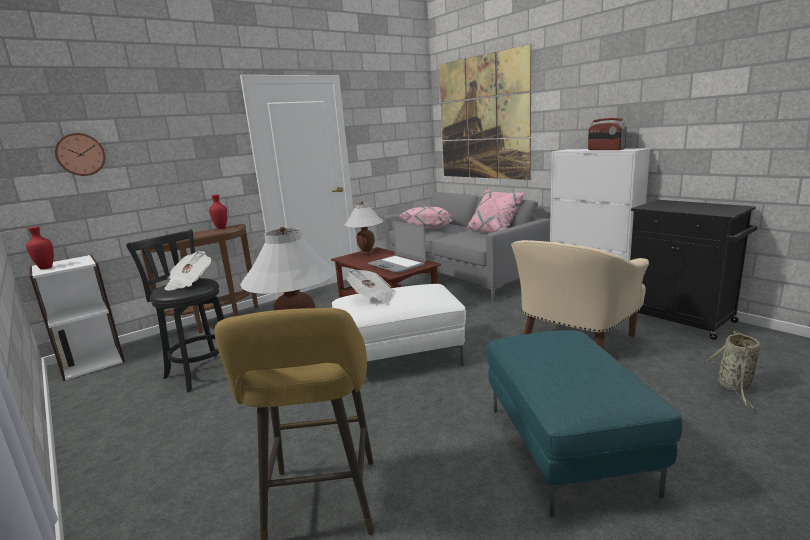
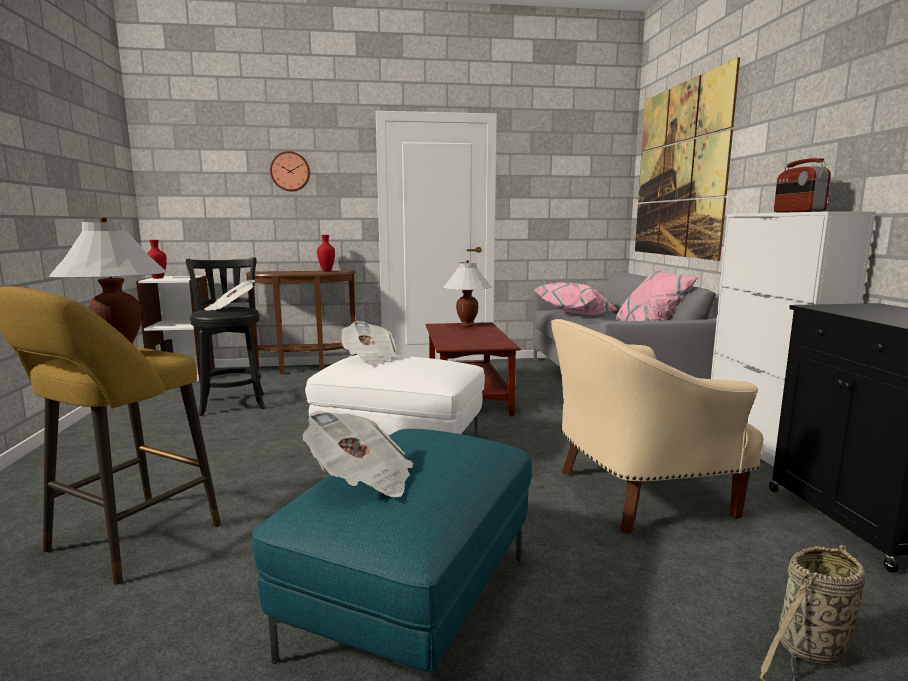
camera: 30 degrees right, 5 degrees down
wall clock [55,133,106,176] -> wall clock moved to [270,151,310,192]
laptop [368,221,426,273] -> none
none -> newspaper [302,411,413,498]

